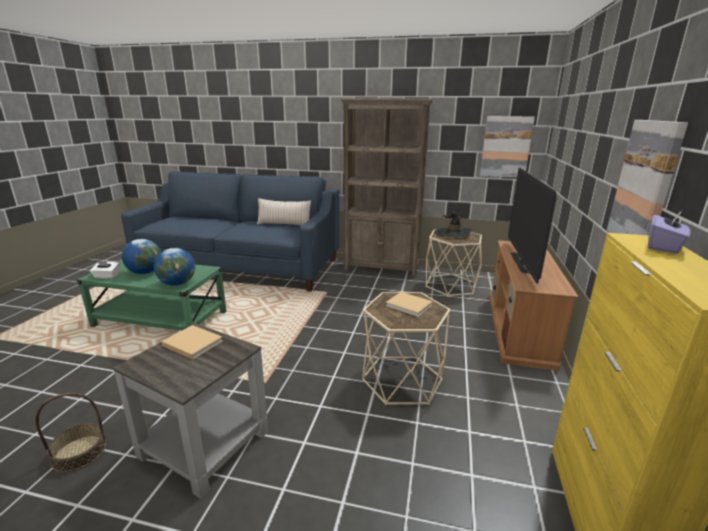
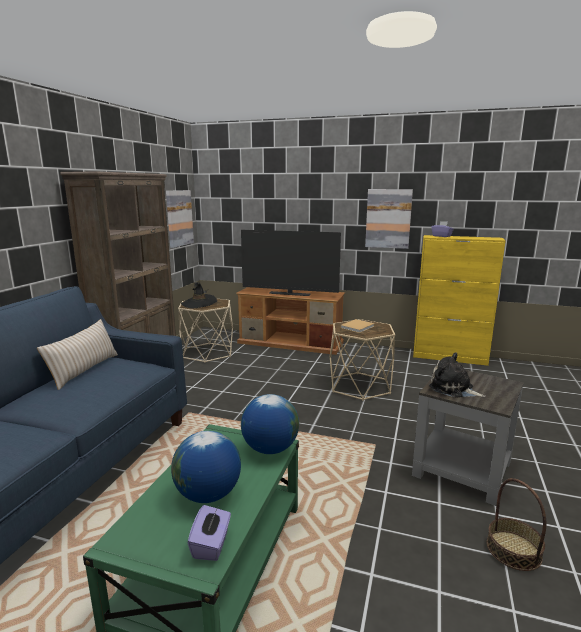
camera: 85 degrees left, 5 degrees down
white tissue box [90,261,120,279] -> purple tissue box [188,505,231,561]
beige book [161,325,223,360] -> plush toy [429,352,486,398]

